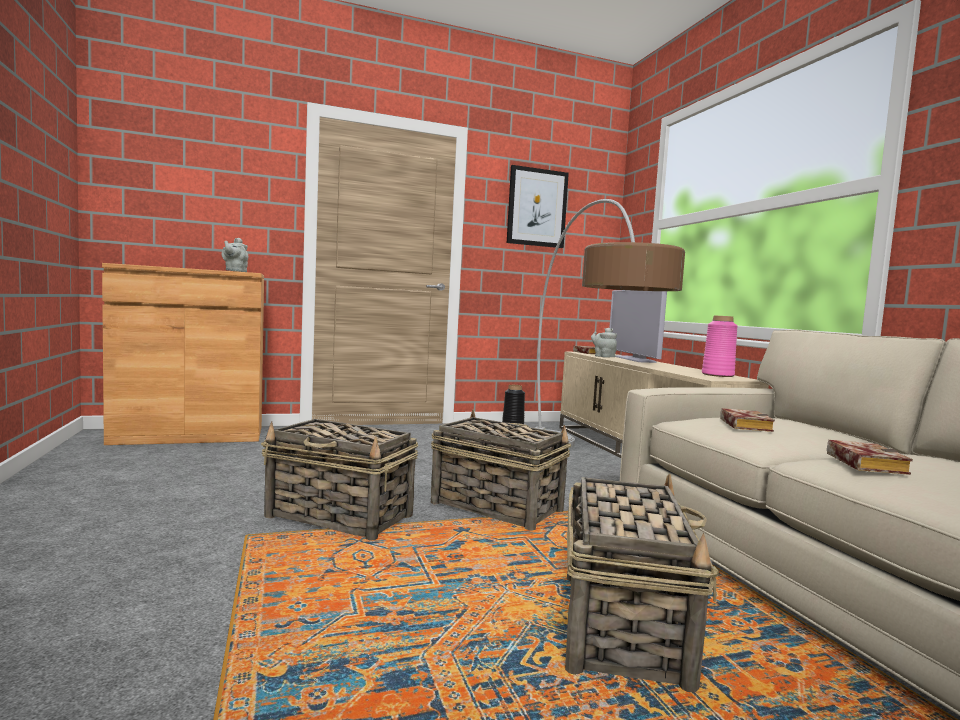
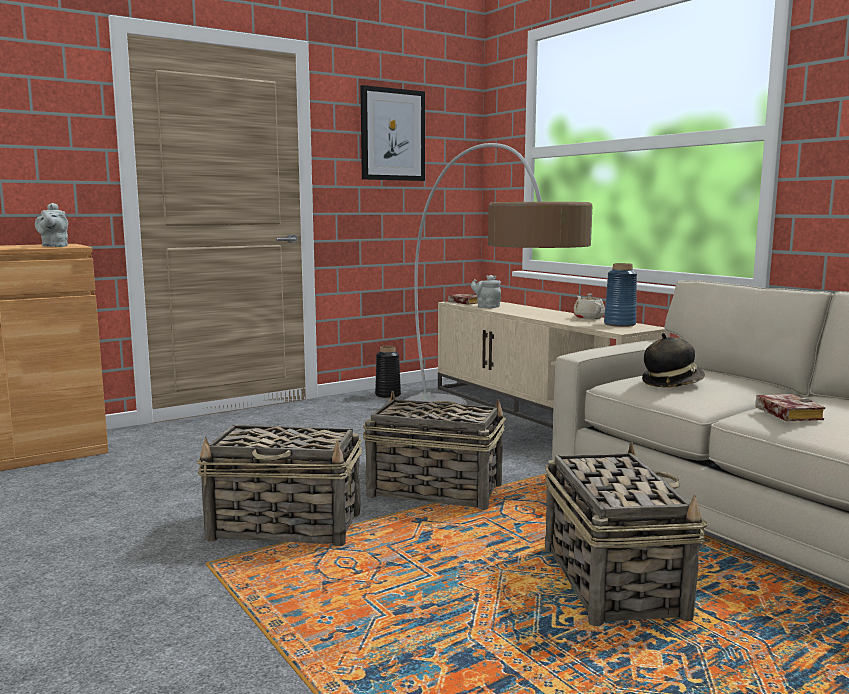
camera: 15 degrees left, 5 degrees up
television [609,290,667,363] -> none
pink vase [702,315,738,377] -> blue vase [604,263,637,327]
book [720,408,775,432] -> hat [642,333,705,387]
none -> beige teapot [573,294,605,319]

